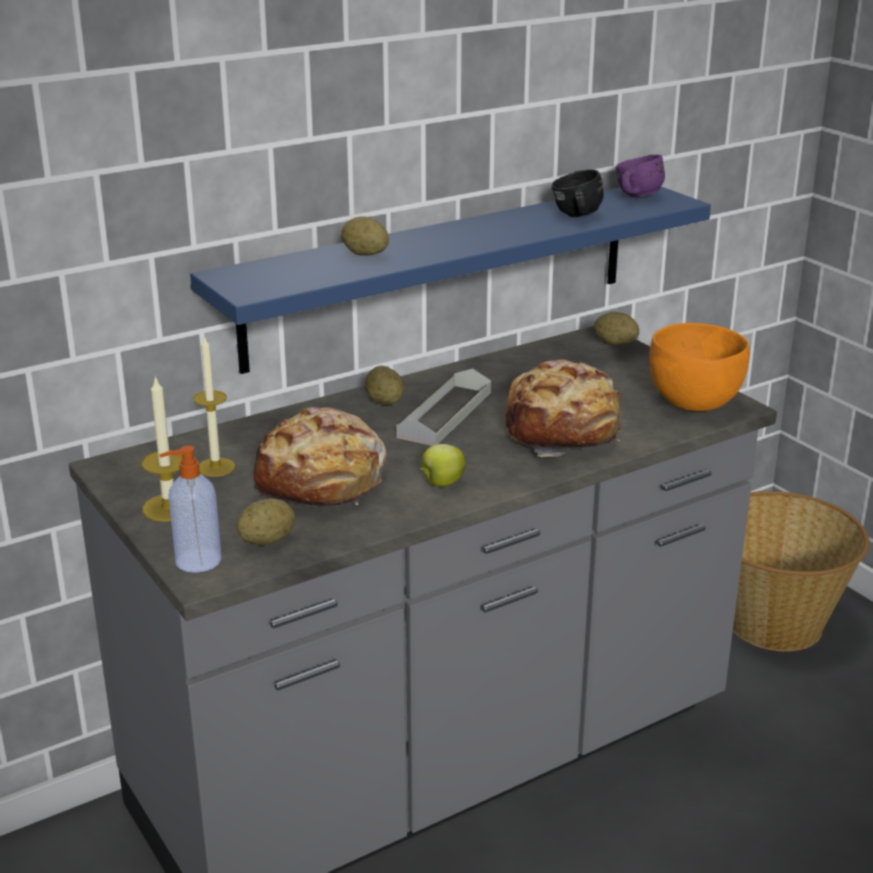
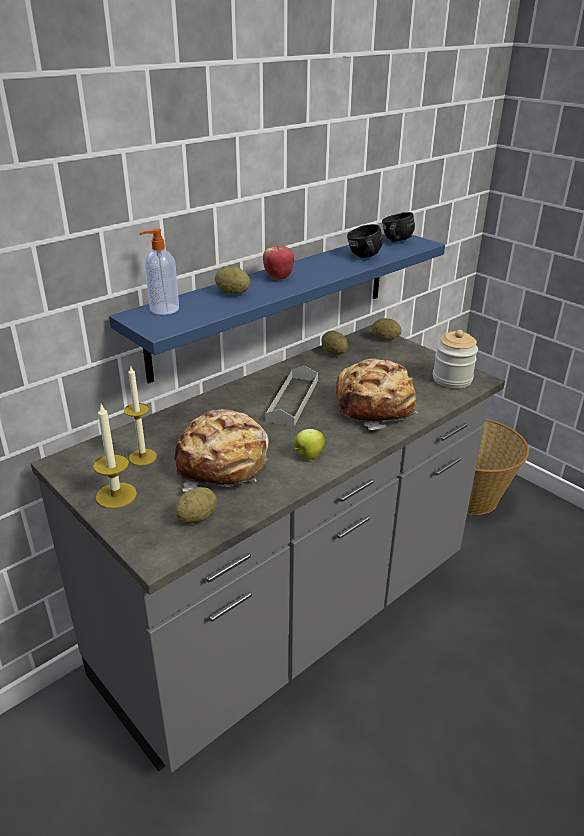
camera: 10 degrees left, 5 degrees up
soap dispenser [159,446,222,573] -> soap dispenser moved to [140,229,179,315]
potato [365,366,404,405] -> potato moved to [321,330,348,355]
purple mug [615,155,665,197] -> black mug [382,212,415,242]
orange bowl [649,323,750,411] -> jar [433,330,478,389]
none -> apple [263,245,294,280]

